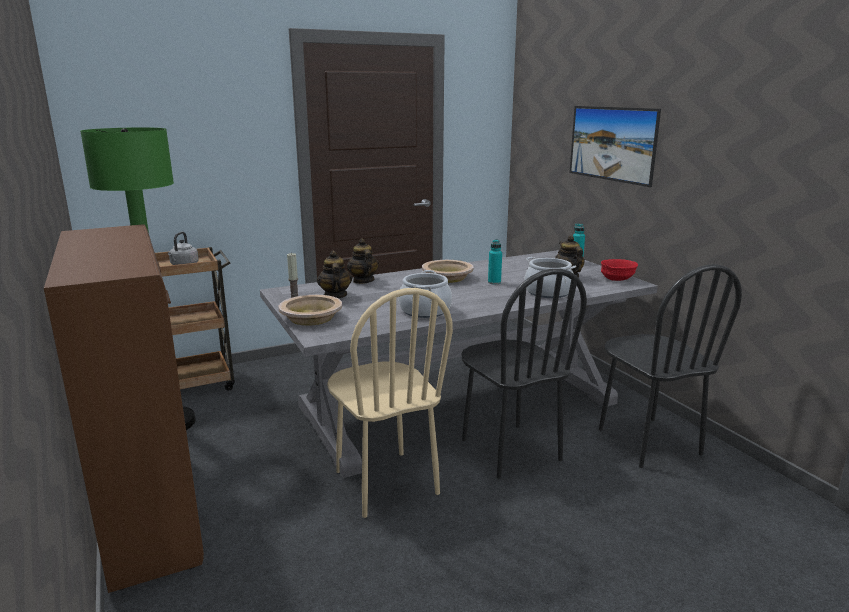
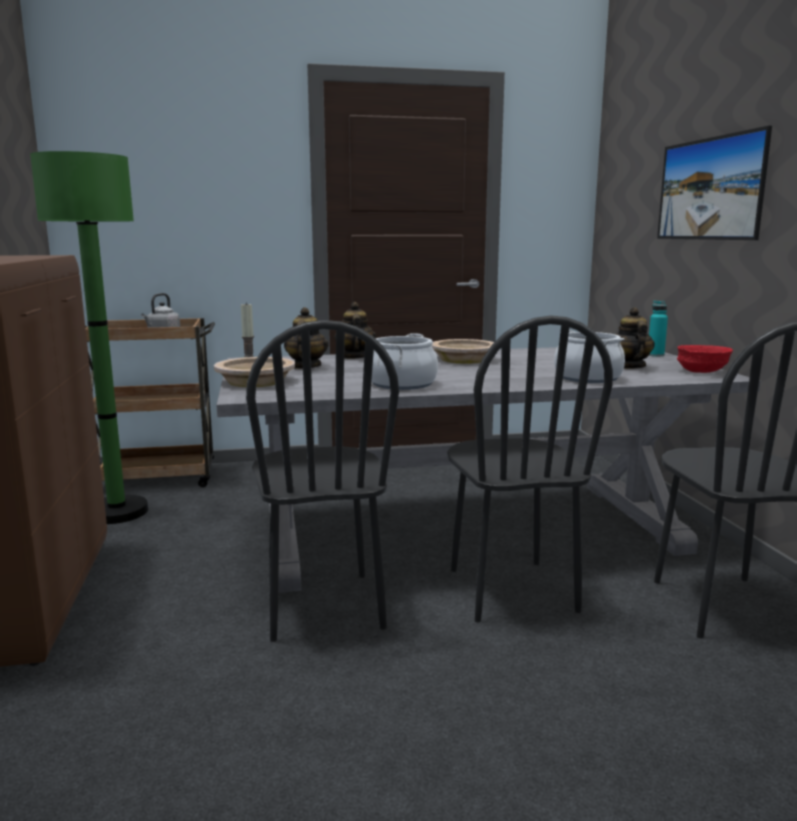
camera: 15 degrees right, 5 degrees down
beige chair [327,288,453,518] -> black chair [246,320,399,642]
turquoise bottle [488,239,502,285] -> none

